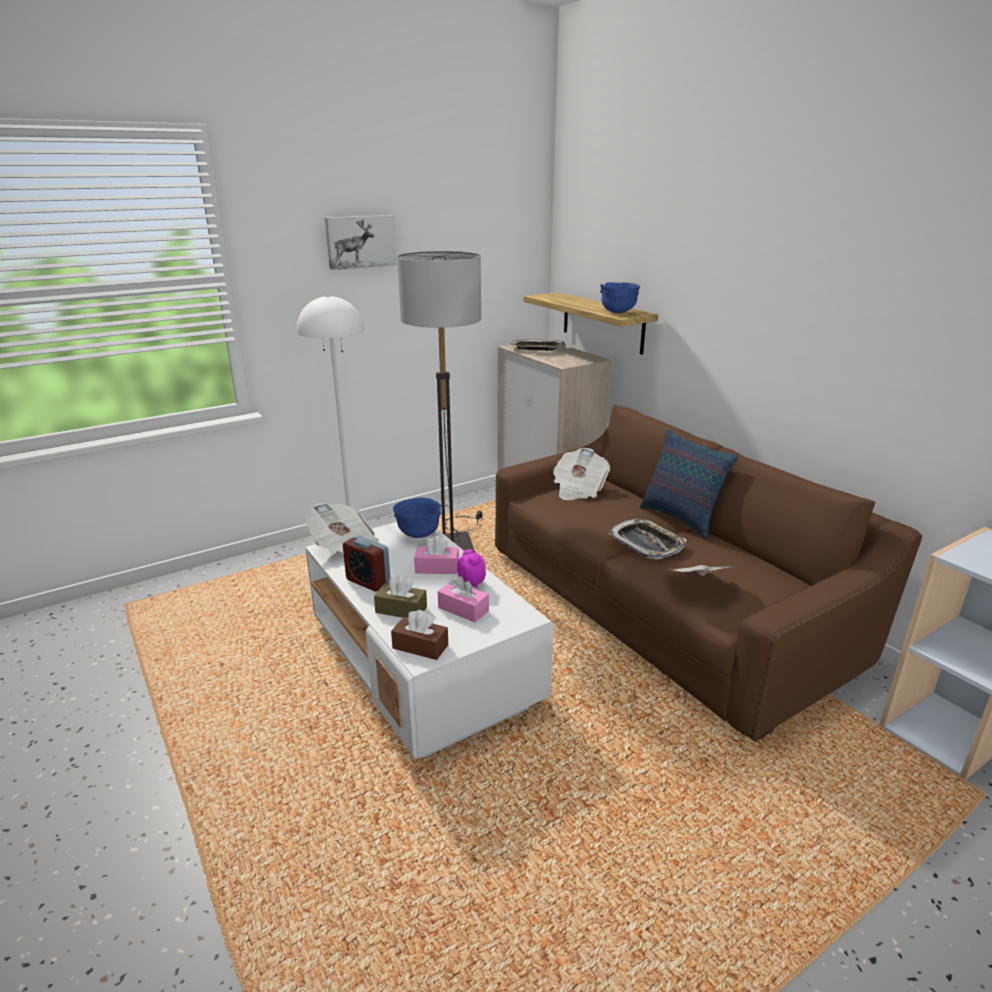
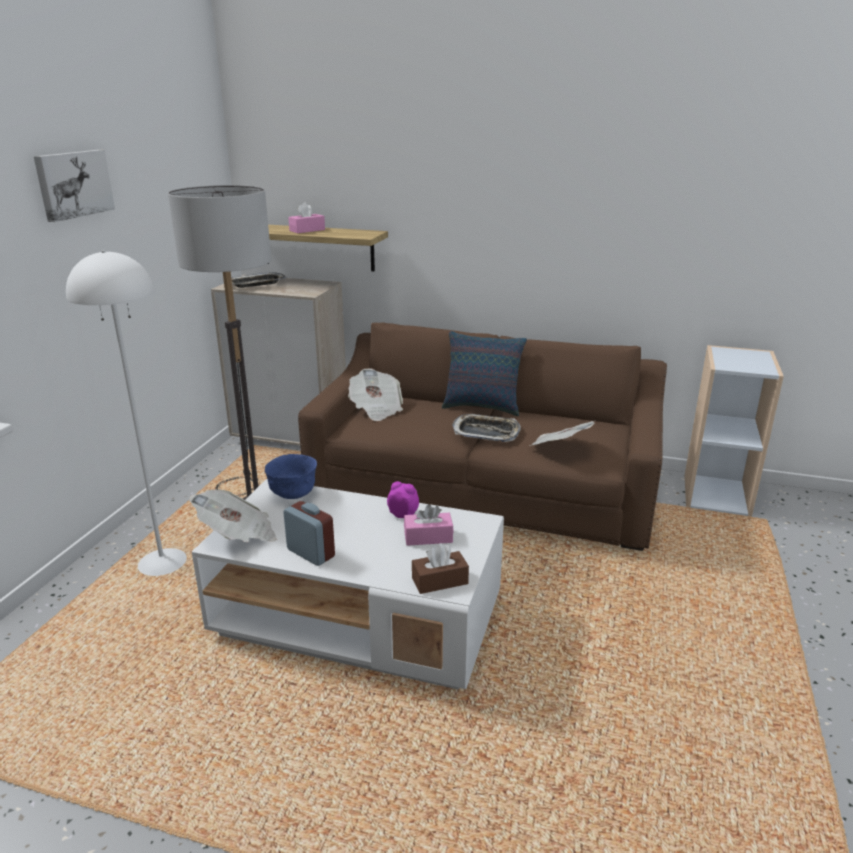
camera: 40 degrees left, 0 degrees up
alarm clock [343,535,390,591] -> alarm clock turned 135 degrees counterclockwise [283,501,335,566]
brown tissue box [374,575,427,618] -> none
pink tissue box [414,536,459,574] -> pink tissue box moved to [288,202,325,233]
blue bowl [600,282,640,313] -> none

